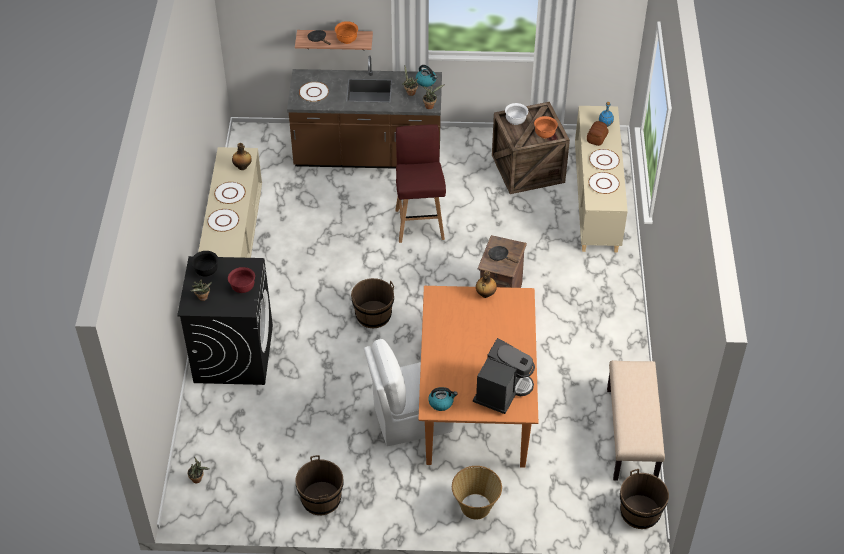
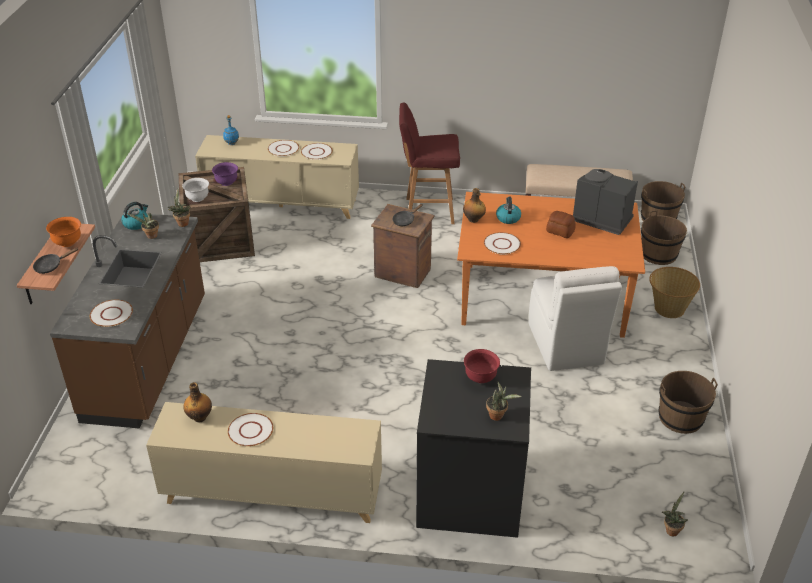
camera: 85 degrees left, 10 degrees down
black bowl [191,251,218,276] -> none
white plate [207,209,239,232] -> white plate moved to [484,232,521,255]
brown bucket [351,278,394,328] -> brown bucket moved to [641,210,687,265]
red stool [395,124,446,243] -> red stool moved to [399,103,460,224]
kettle [428,387,458,411] -> kettle moved to [496,197,521,224]
orange bowl [534,116,558,138] -> purple bowl [212,162,238,186]
bread [587,121,609,146] -> bread moved to [546,211,576,238]

